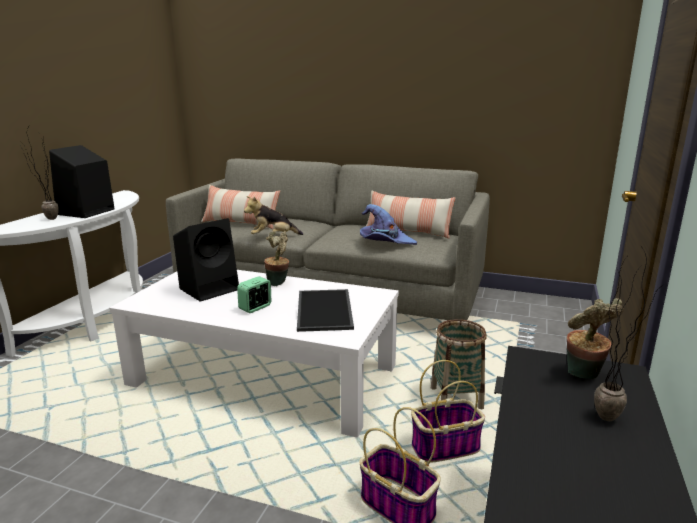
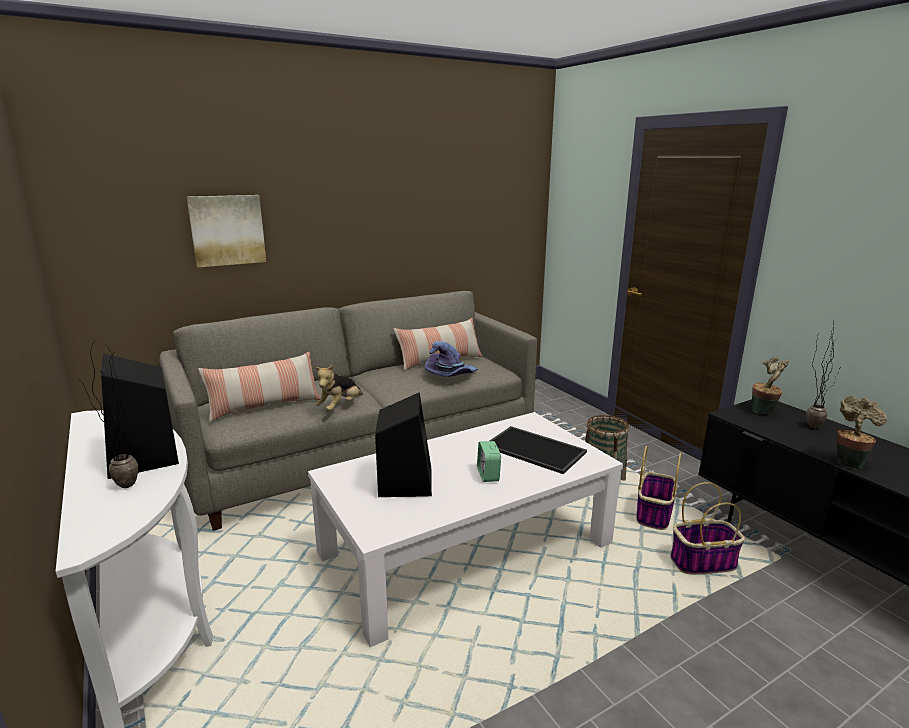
camera: 50 degrees left, 0 degrees up
potted plant [264,231,289,286] -> potted plant moved to [837,396,887,470]
none -> picture [186,195,266,267]

